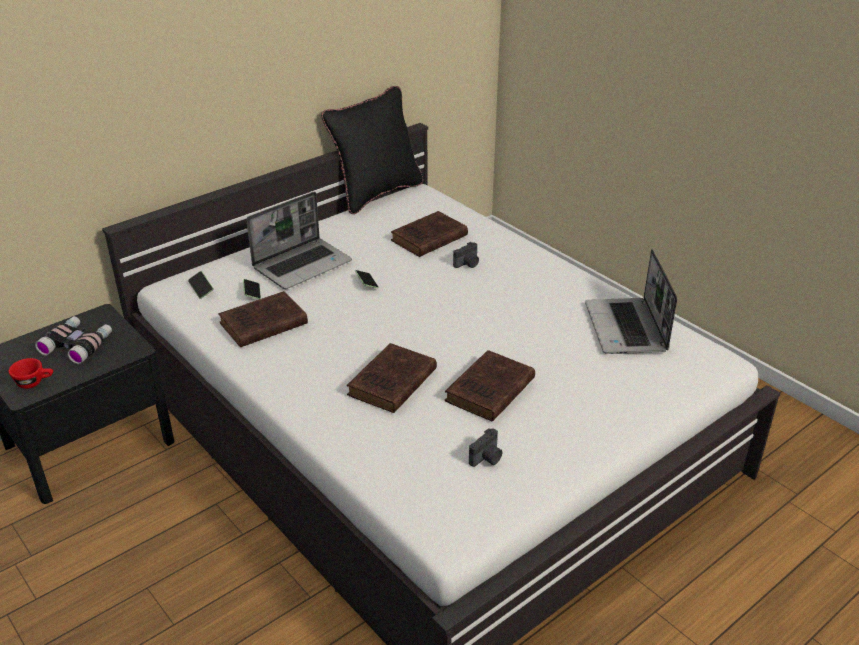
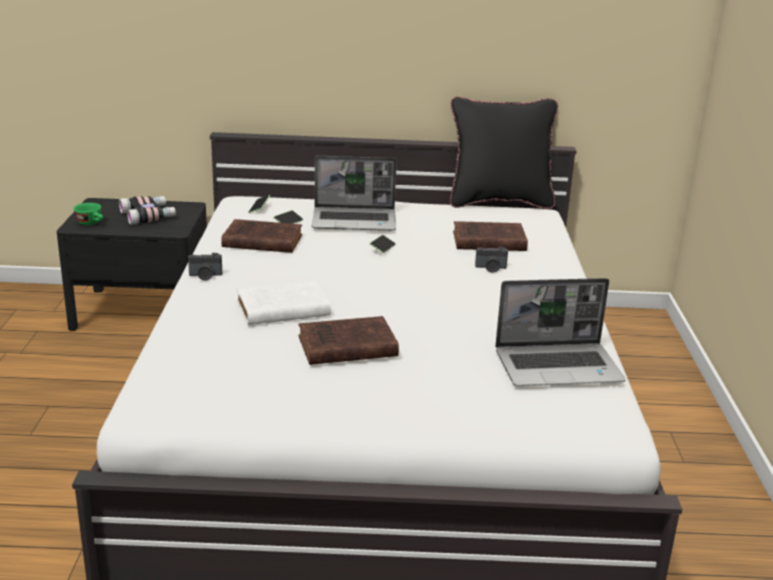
camera: 40 degrees right, 10 degrees down
red cup [9,358,53,389] -> green cup [74,203,103,225]
brown book [347,343,437,413] -> white book [237,280,331,325]
camera [469,428,502,467] -> camera moved to [188,253,222,281]
laptop [585,249,677,354] -> laptop turned 135 degrees counterclockwise [495,278,626,386]

